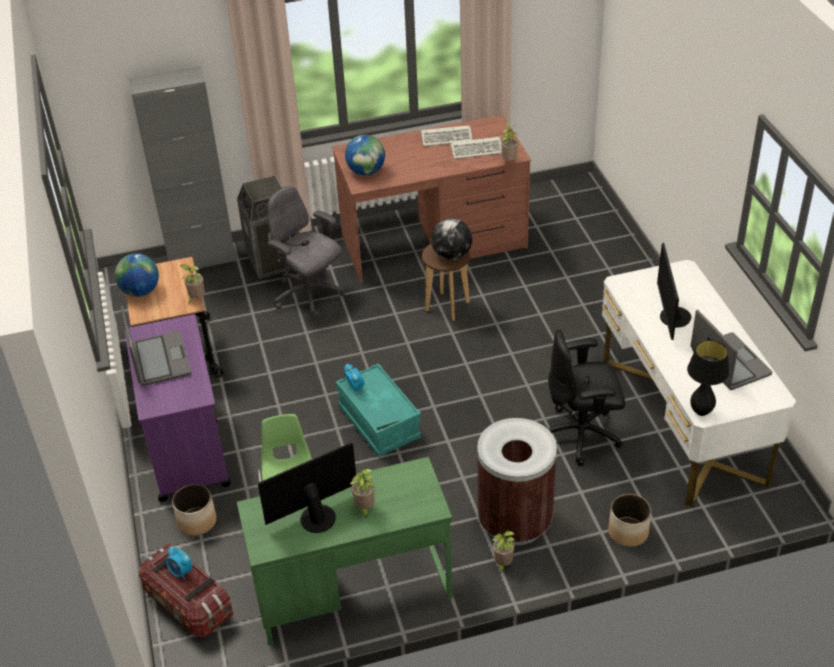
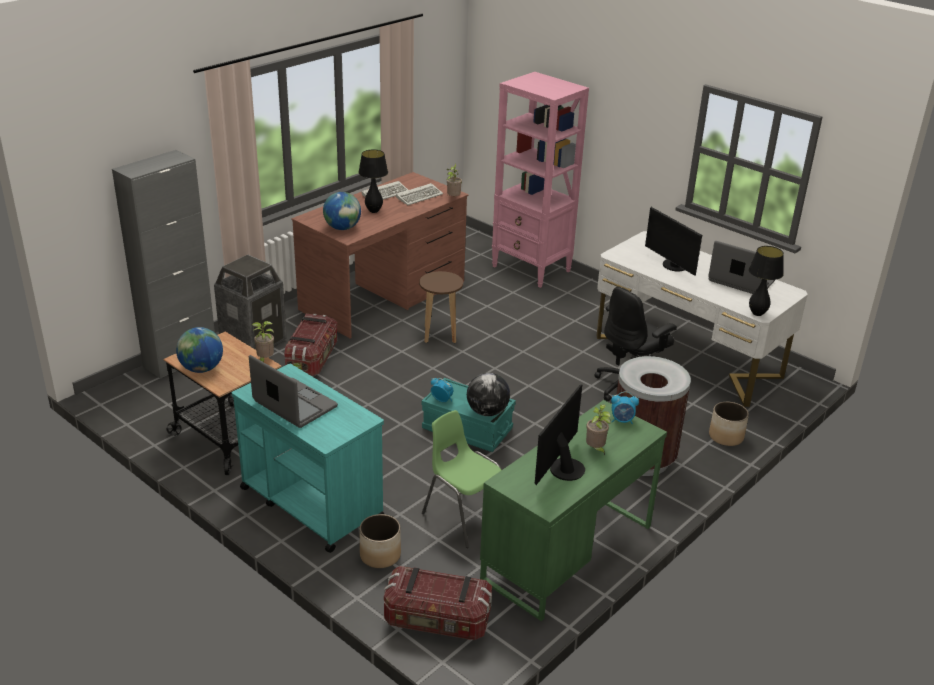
camera: 35 degrees left, 10 degrees down
purple cart [125,314,231,502] -> turquoise cart [232,364,384,553]
alarm clock [166,546,193,580] -> alarm clock moved to [611,391,639,424]
grey office chair [268,186,345,318] -> storage box [284,314,338,376]
globe [431,218,472,260] -> globe moved to [467,373,510,416]
potted plant [492,531,515,574] -> none
none -> black table lamp [358,149,388,213]
none -> pink bookcase [492,72,589,288]

